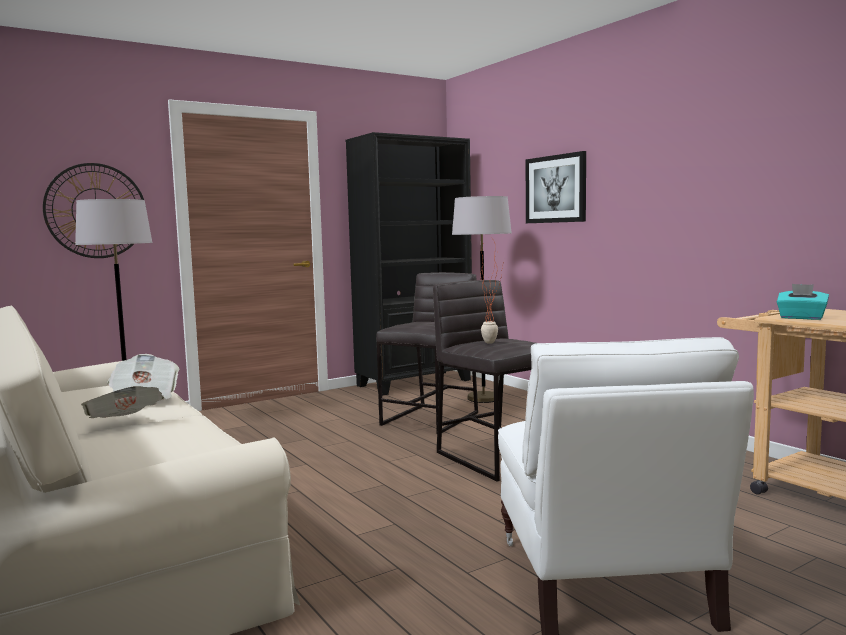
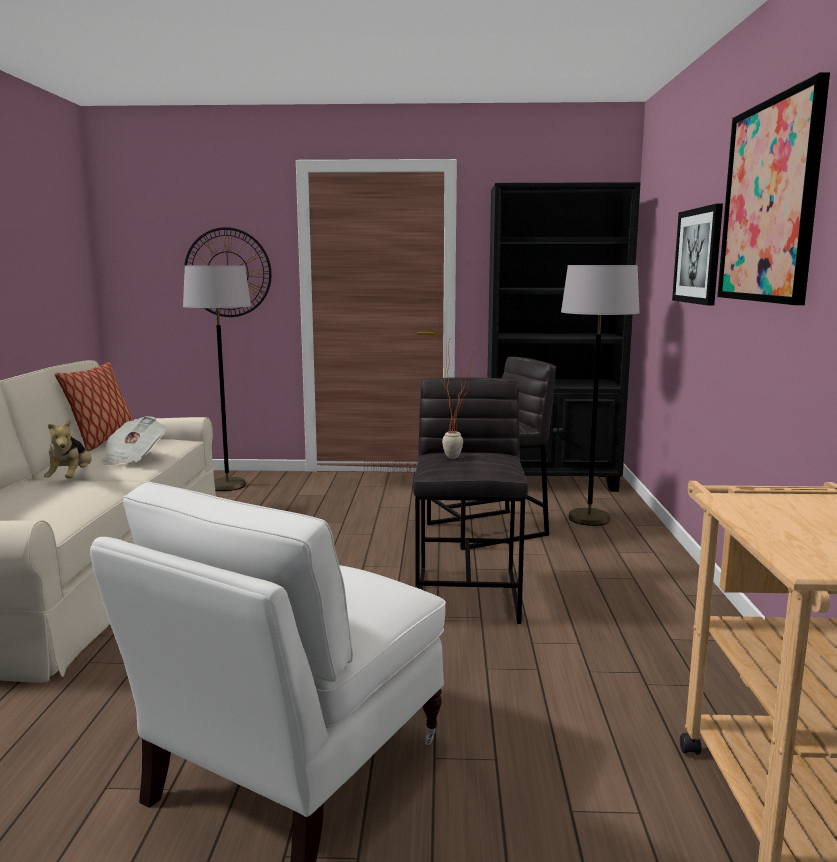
camera: 35 degrees right, 5 degrees up
newspaper [81,386,164,418] -> plush toy [44,419,91,478]
turquoise tissue box [777,284,829,320] -> none
none -> pillow [55,362,134,451]
none -> picture [717,73,830,305]

